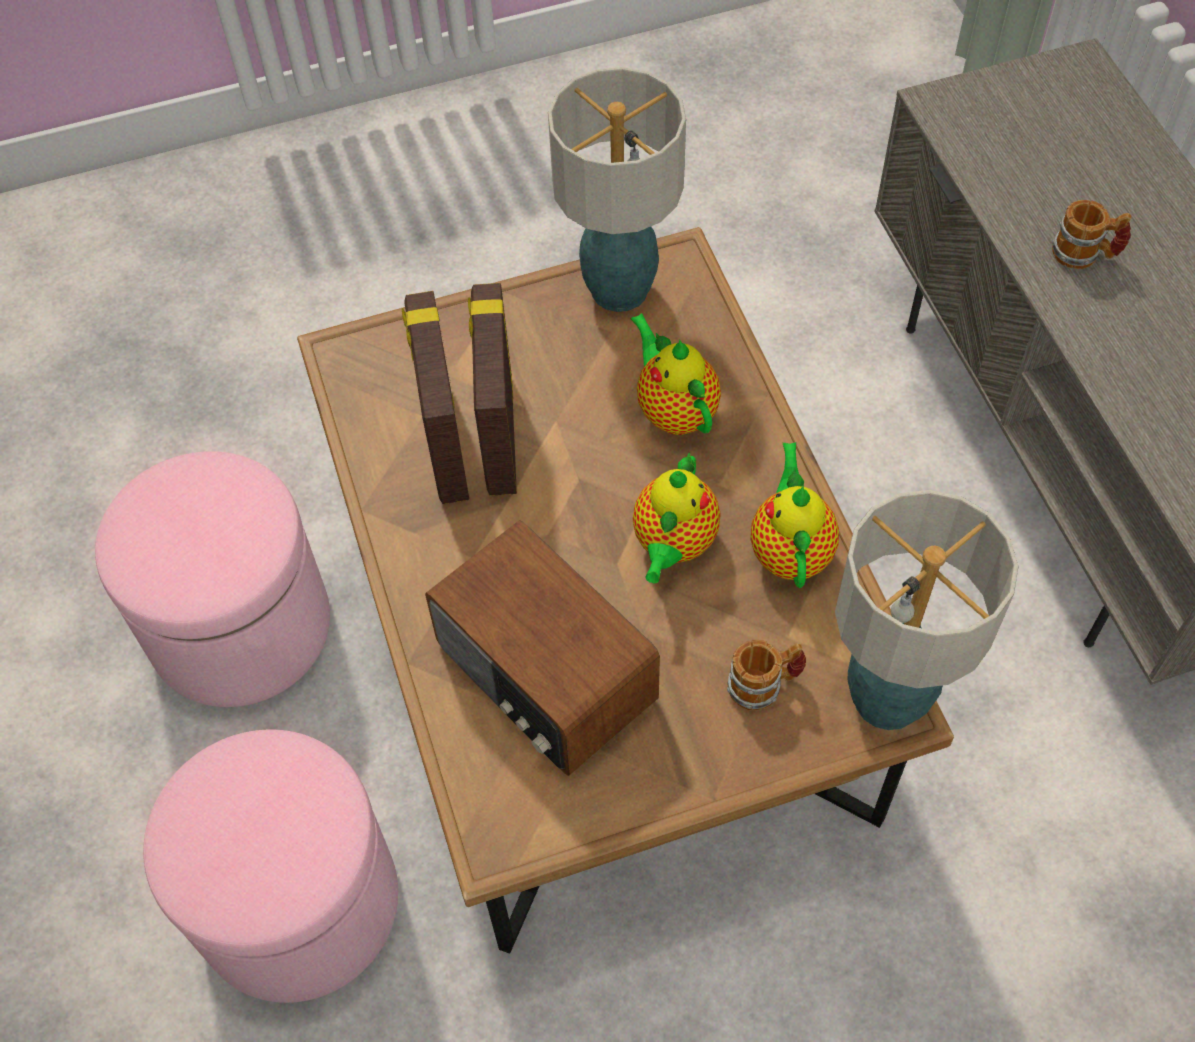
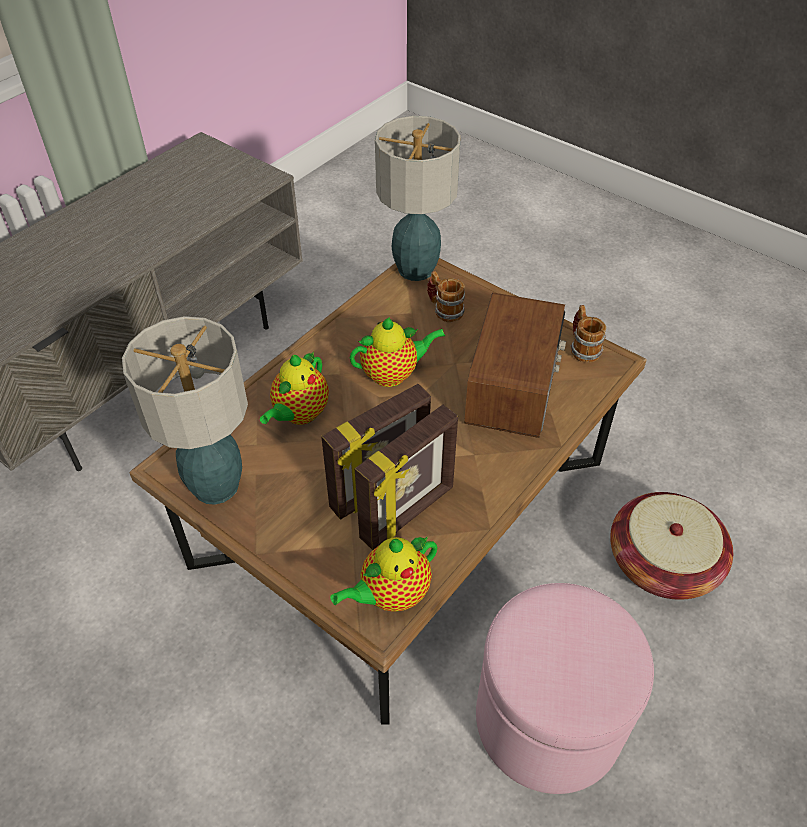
camera: 125 degrees left, 10 degrees down
pink ottoman [143,730,398,1003] -> basket [610,492,733,600]
teapot [750,442,839,588] -> teapot moved to [330,536,438,612]
mug [1052,200,1131,269] -> mug moved to [570,305,606,363]

